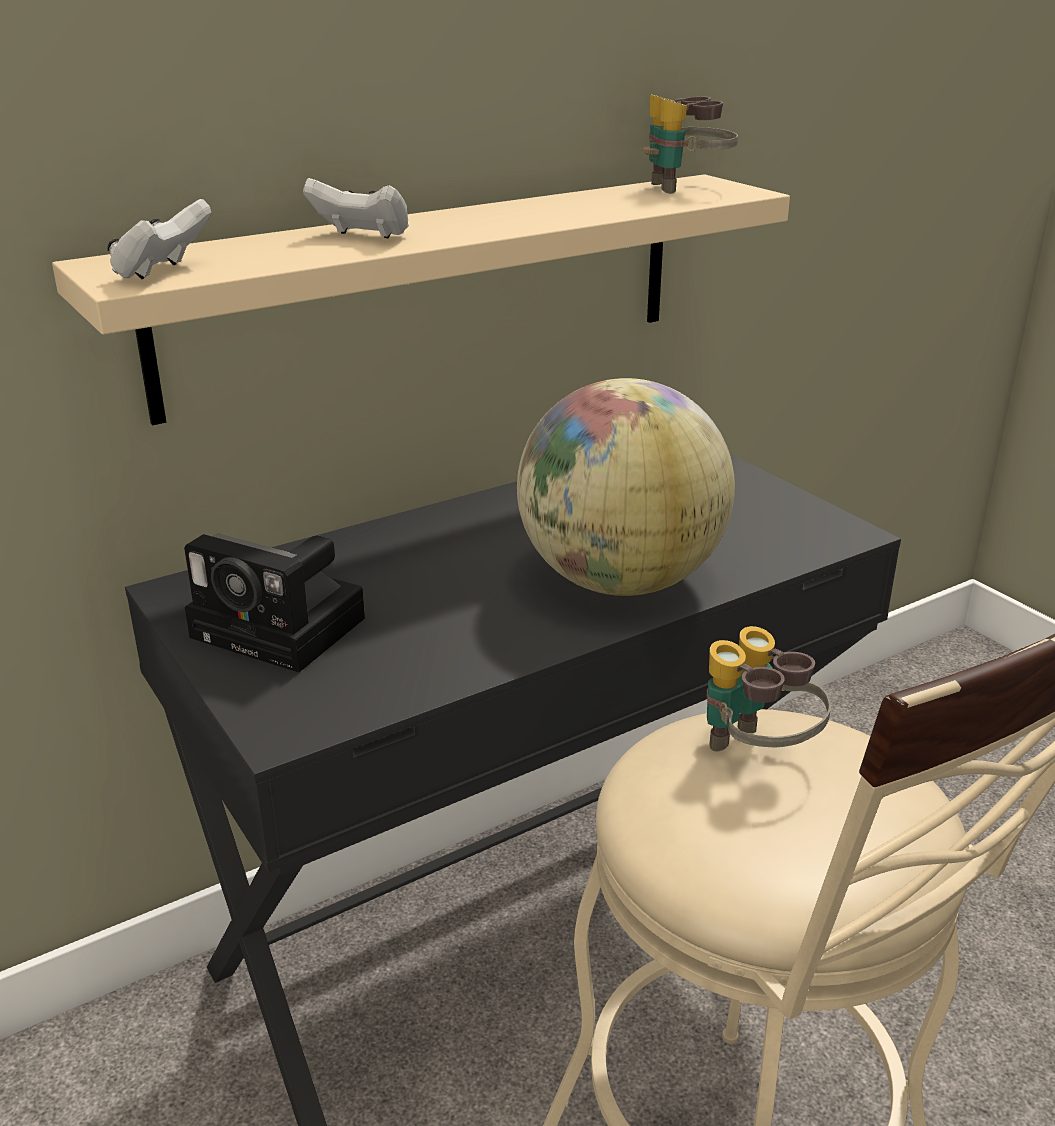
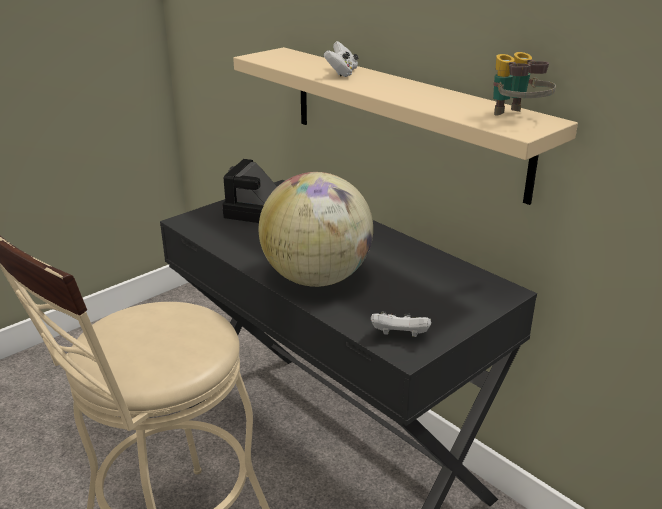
camera: 80 degrees right, 0 degrees up
white game controller [107,199,212,279] -> white game controller moved to [371,311,431,337]
binoculars [707,626,831,751] -> none

